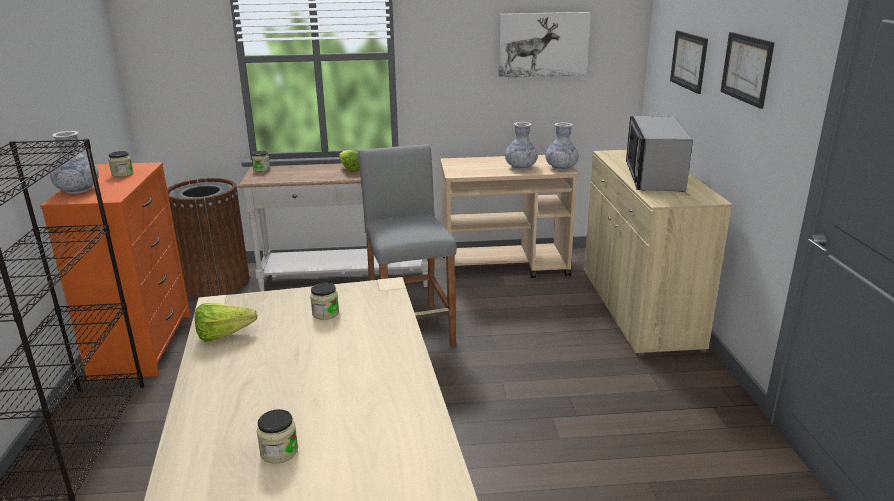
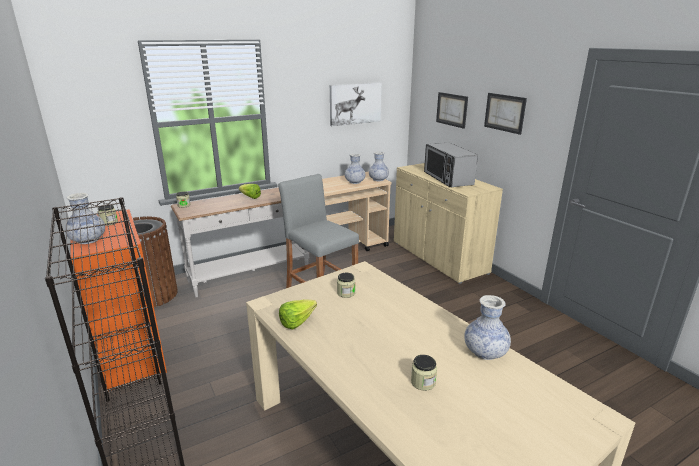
camera: 25 degrees left, 0 degrees up
none -> vase [464,295,511,360]

